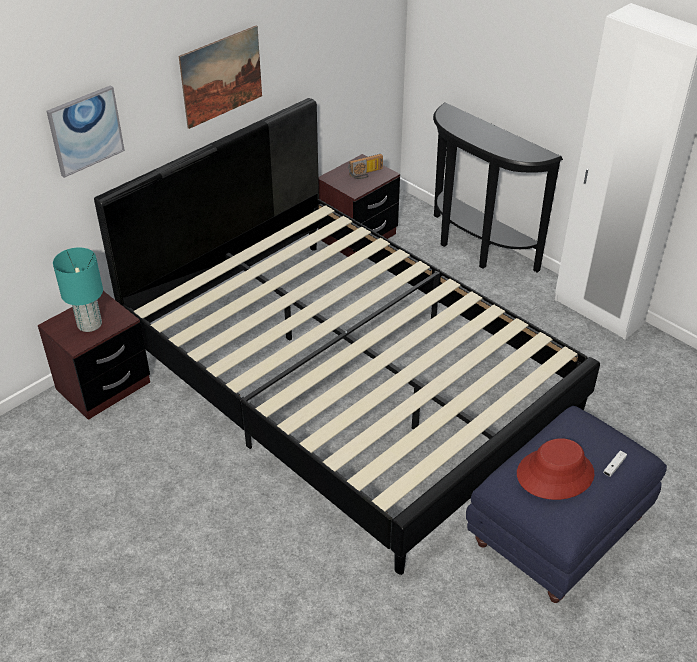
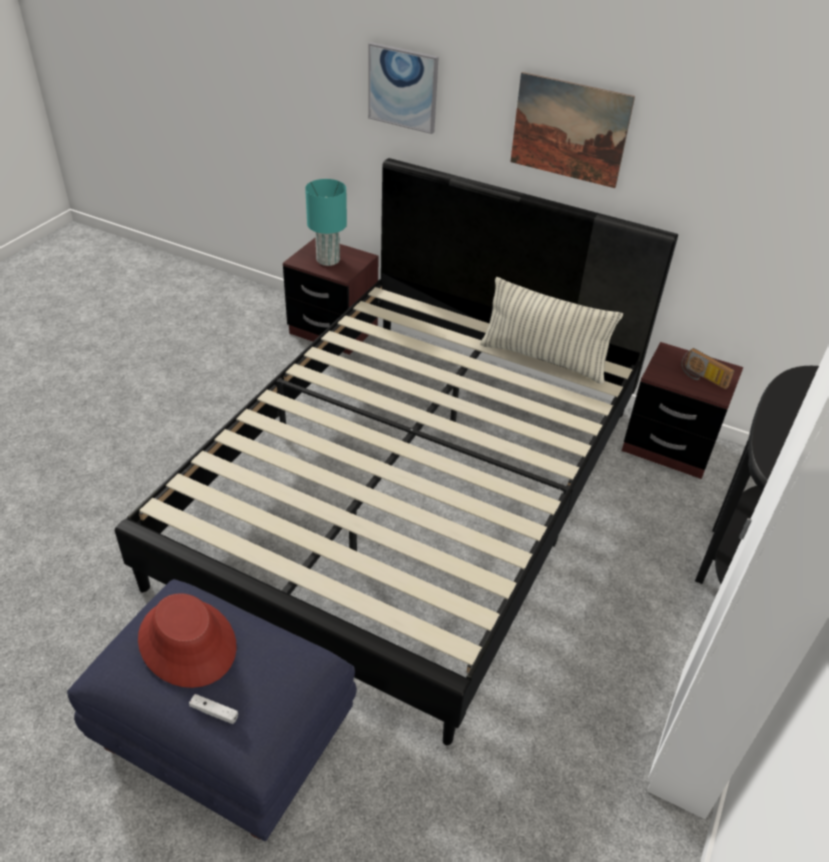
camera: 70 degrees right, 0 degrees up
none -> pillow [480,277,623,384]

